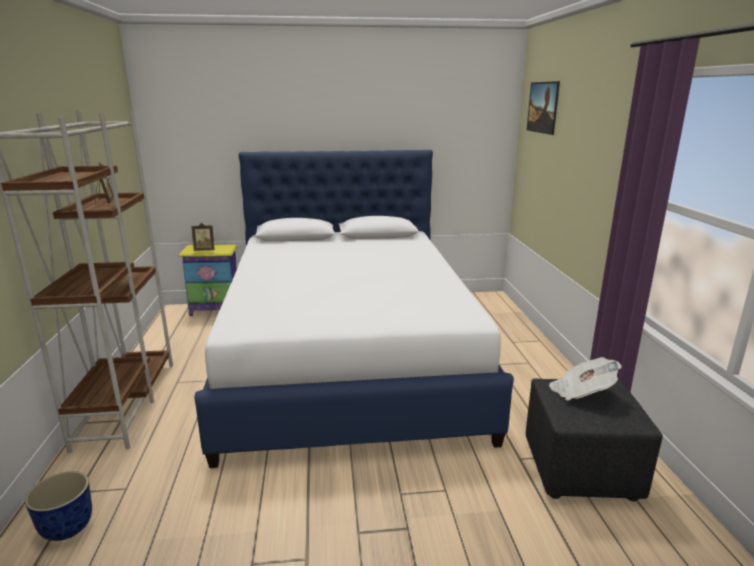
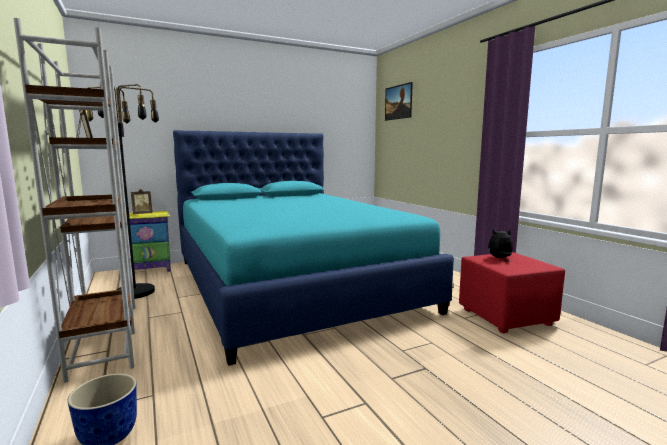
camera: 20 degrees left, 10 degrees down
white bed [194,150,514,468] -> turquoise bed [173,130,454,366]
black ottoman [526,378,663,501] -> red ottoman [459,252,565,333]
newspaper [549,357,622,401] -> plush toy [488,229,513,258]
none -> floor lamp [85,84,159,299]

